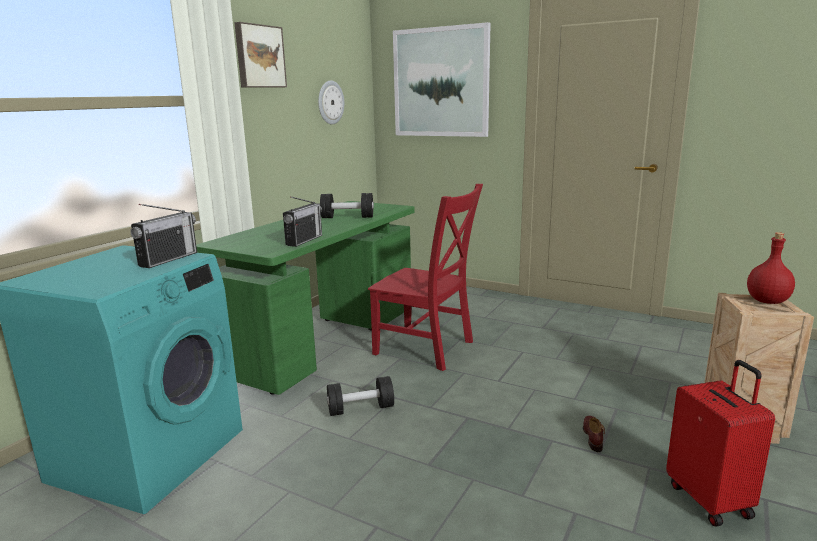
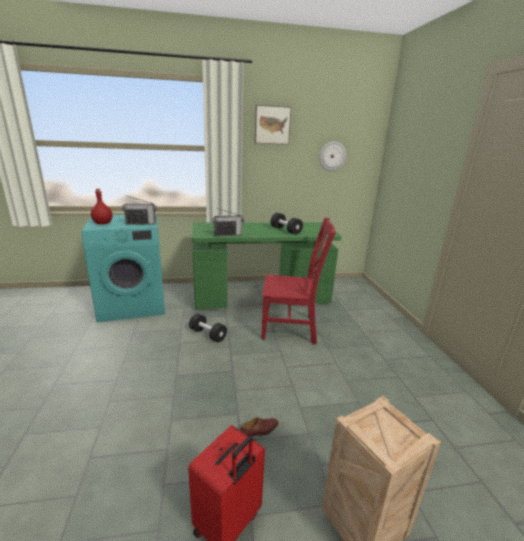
camera: 50 degrees right, 5 degrees up
red chair [368,184,483,371] -> red chair turned 75 degrees counterclockwise [261,218,336,344]
picture [393,22,491,137] -> none
red bottle [747,232,795,304] -> red bottle moved to [91,188,113,224]

